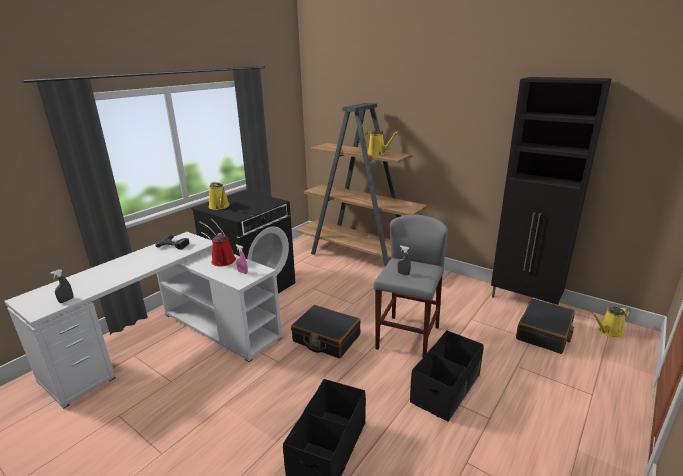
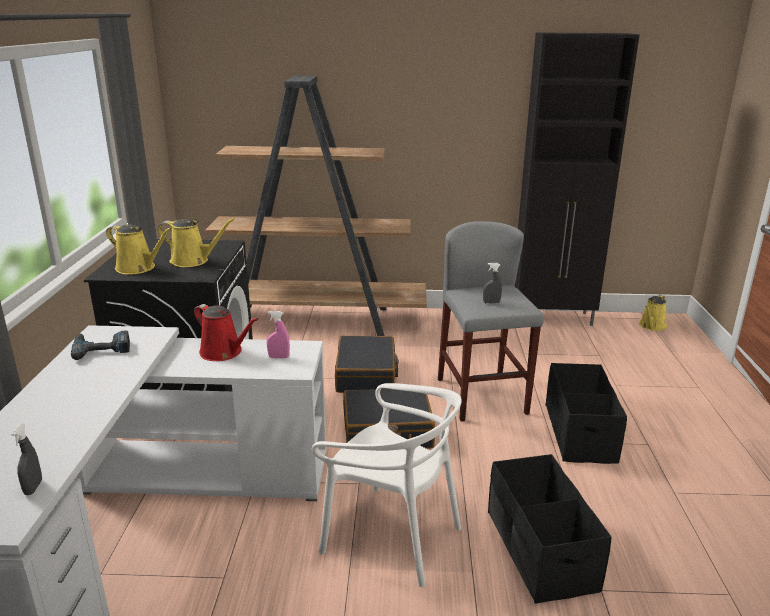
camera: 35 degrees left, 0 degrees up
yellow watering can [365,131,398,156] -> yellow watering can moved to [158,218,235,267]
black suitcase [516,298,575,354] -> black suitcase moved to [335,336,399,393]
none -> white chair [312,383,462,587]

